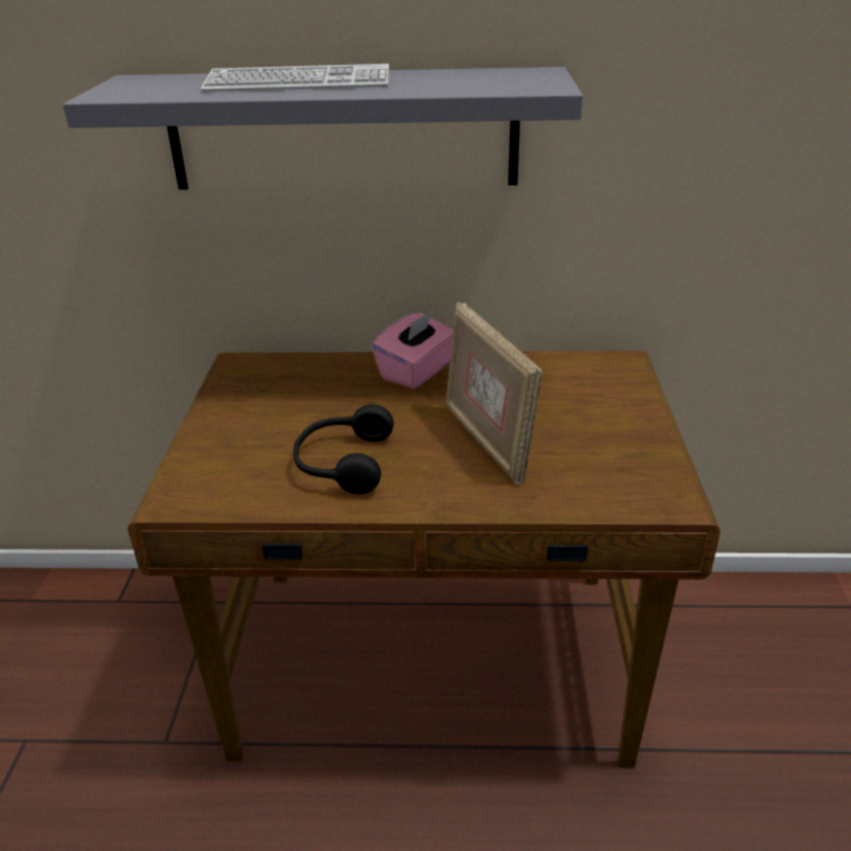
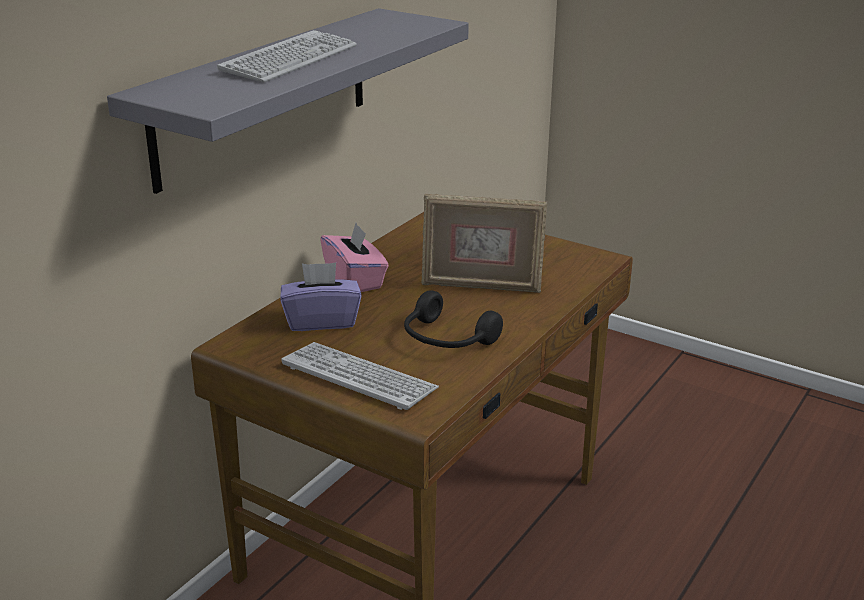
camera: 60 degrees left, 5 degrees down
none -> purple tissue box [280,262,361,331]
none -> keyboard [281,342,439,410]

